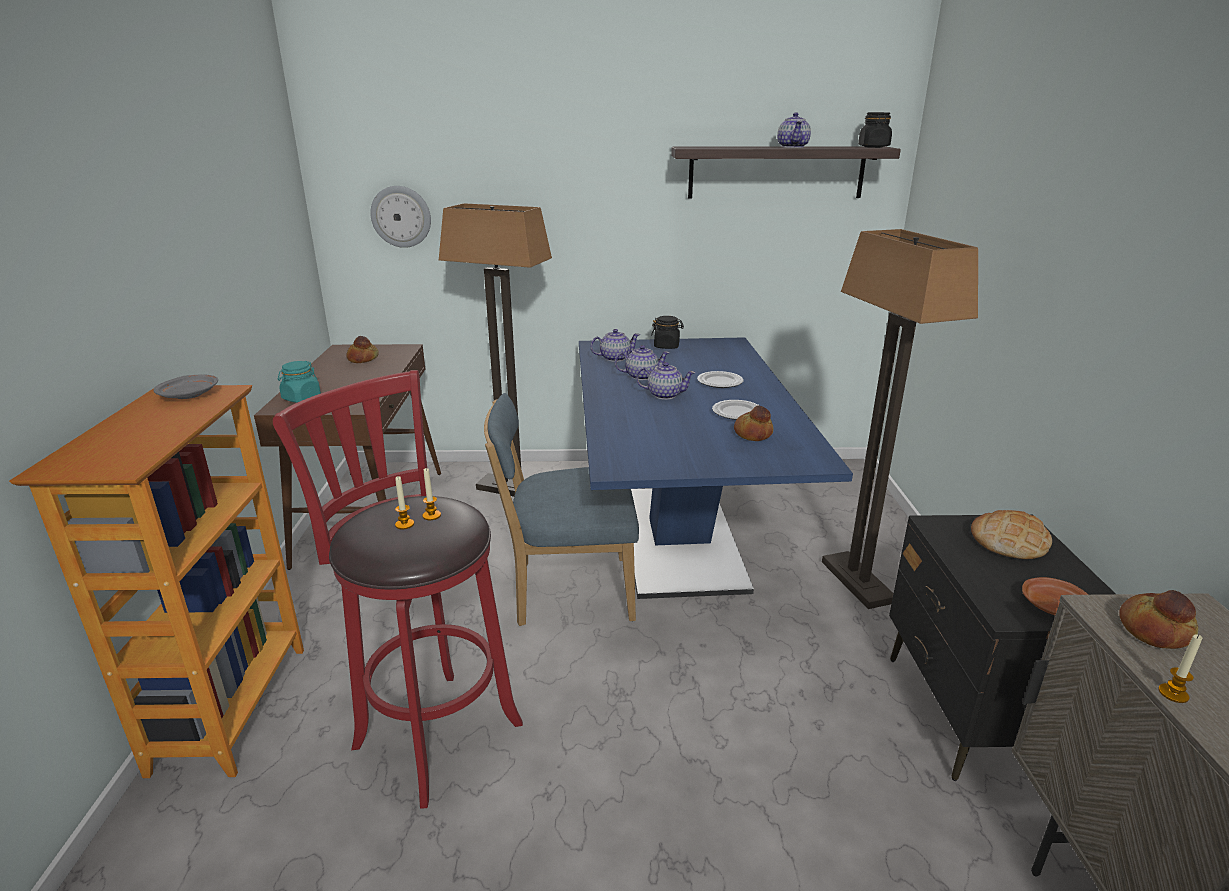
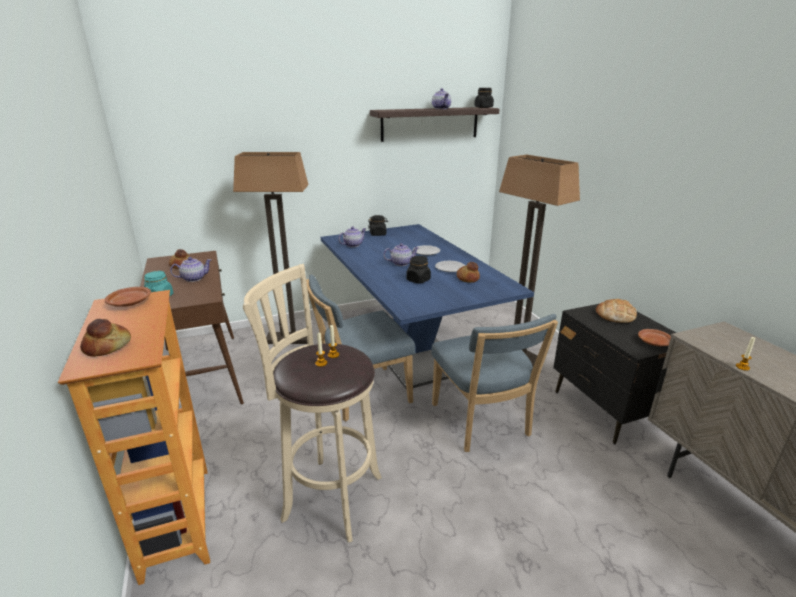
camera: 20 degrees left, 0 degrees up
grey plate [153,375,218,399] -> brown plate [105,287,151,307]
red stool [273,370,523,809] -> beige stool [243,264,382,543]
wall clock [370,186,431,248] -> none
teapot [615,345,670,380] -> teapot moved to [170,257,211,282]
bread [1119,590,1198,649] -> bread moved to [80,319,131,357]
none -> black jar [406,256,431,284]
none -> blue chair [431,314,558,452]

